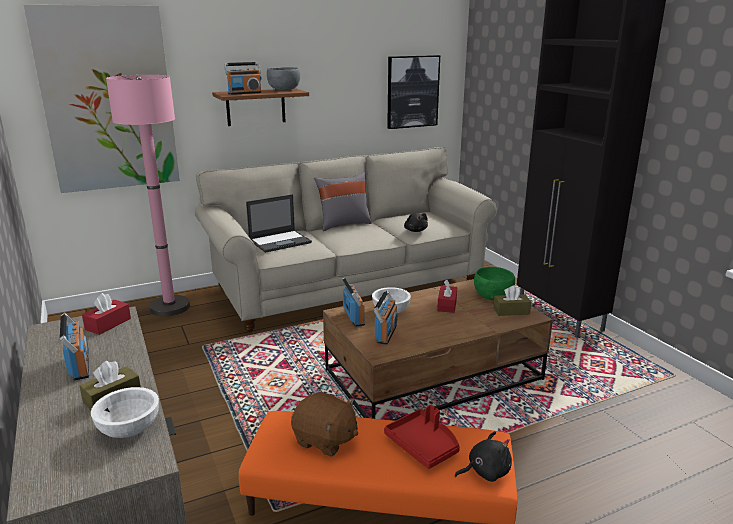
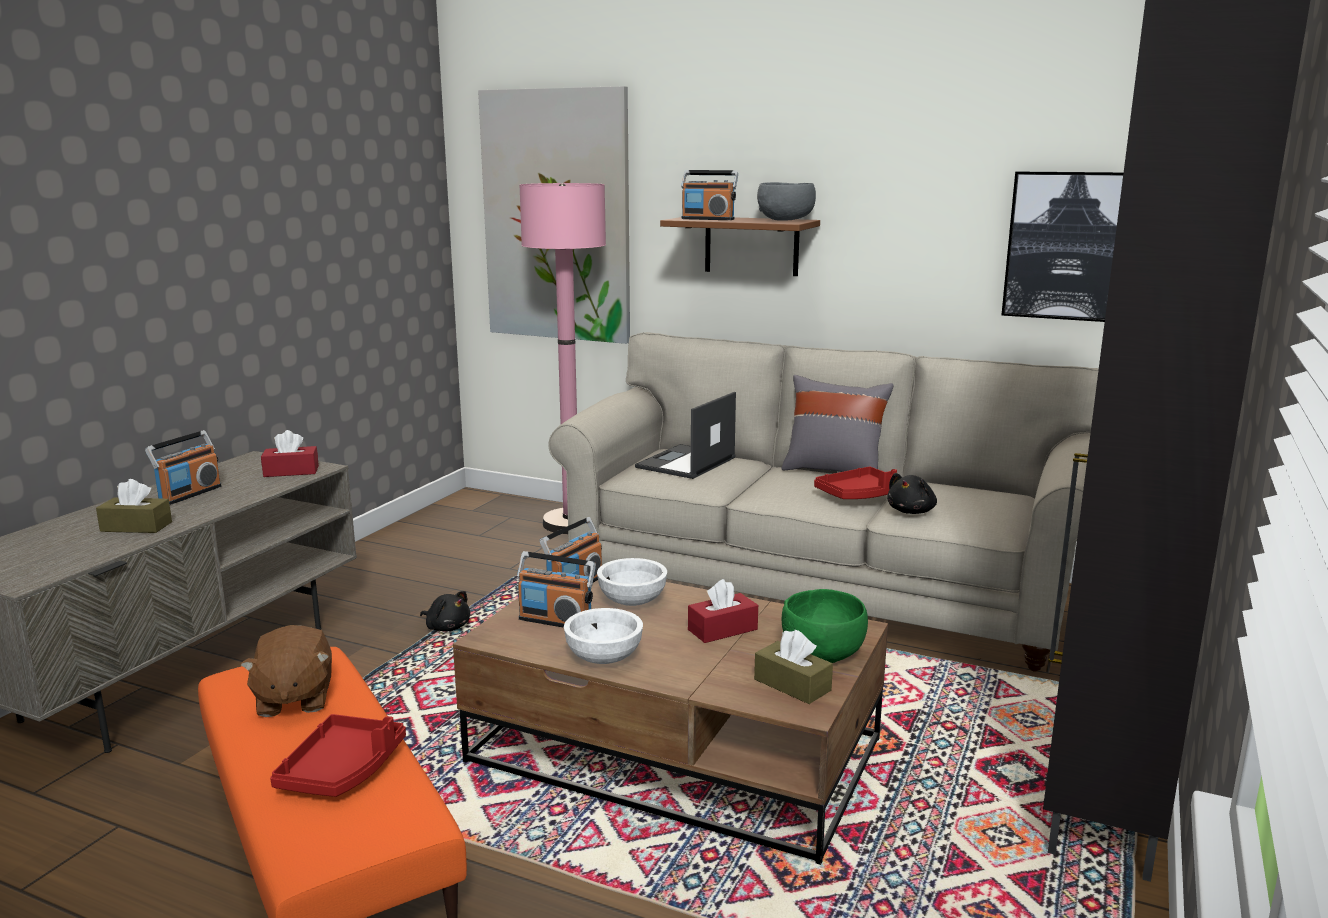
camera: 50 degrees right, 5 degrees down
white bowl [91,387,159,438] -> white bowl moved to [564,608,643,664]
laptop [246,194,312,253] -> laptop turned 105 degrees clockwise [635,392,736,479]
radio [374,290,398,345] -> radio turned 45 degrees clockwise [517,551,596,628]
black plush toy [455,431,512,482] -> black plush toy moved to [420,591,470,631]
none -> red tray [814,467,897,499]

